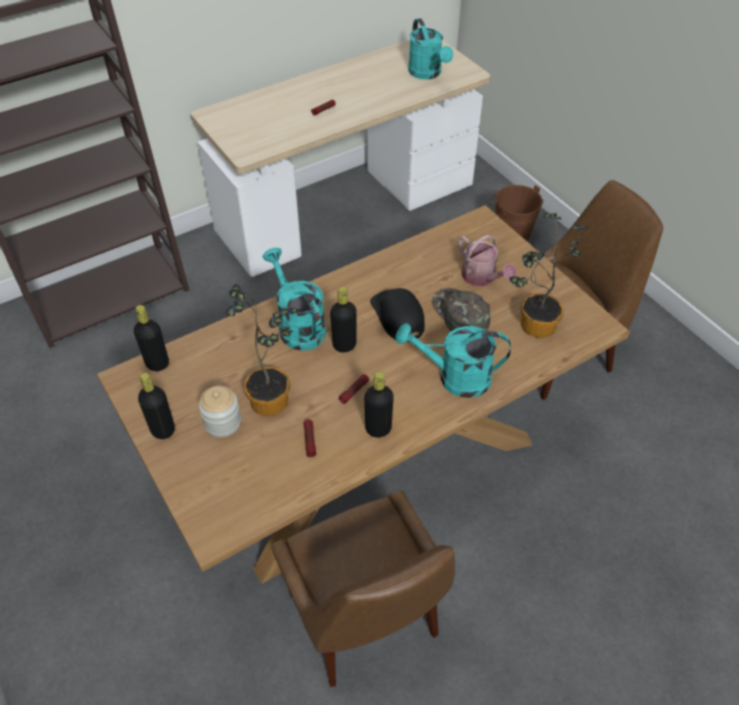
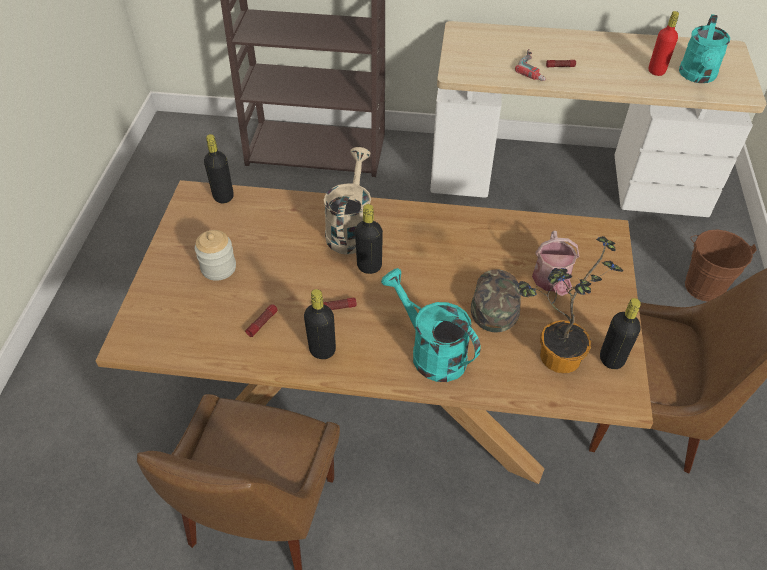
camera: 40 degrees right, 0 degrees up
black bottle [138,373,175,439] -> black bottle moved to [600,298,641,369]
potted plant [225,284,300,416] -> none
turquoise watering can [263,248,326,351] -> beige watering can [324,147,371,255]
black cap [370,288,425,342] -> none
none -> power drill [515,49,546,81]
none -> red bottle [649,11,679,76]

